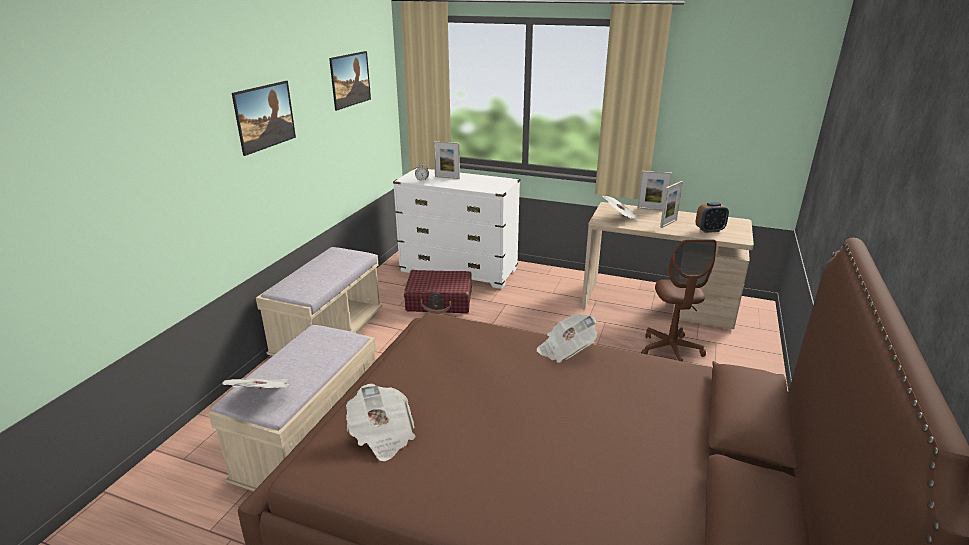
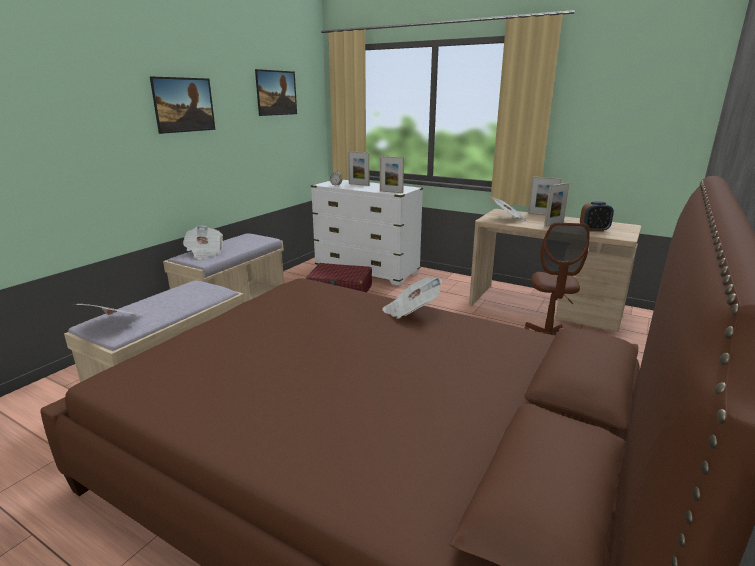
camera: 10 degrees right, 5 degrees down
newspaper [346,384,415,461] -> newspaper moved to [183,226,223,259]
none -> picture frame [380,156,404,193]

